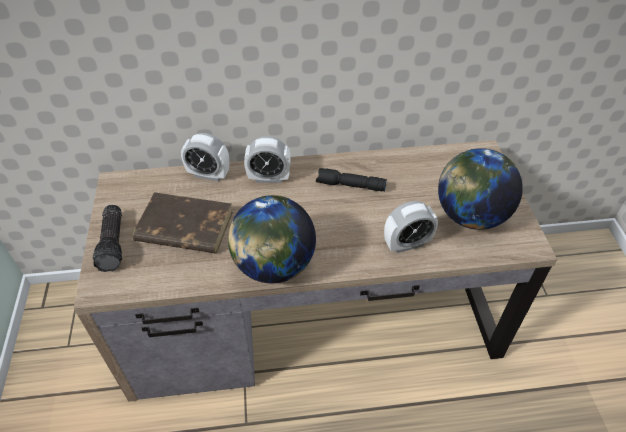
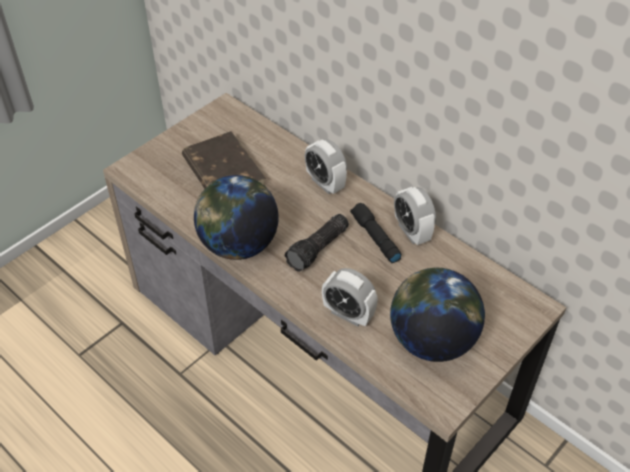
camera: 50 degrees right, 0 degrees up
flashlight [93,205,122,272] -> flashlight moved to [285,214,349,272]
alarm clock [181,133,229,181] -> alarm clock moved to [394,187,436,245]

